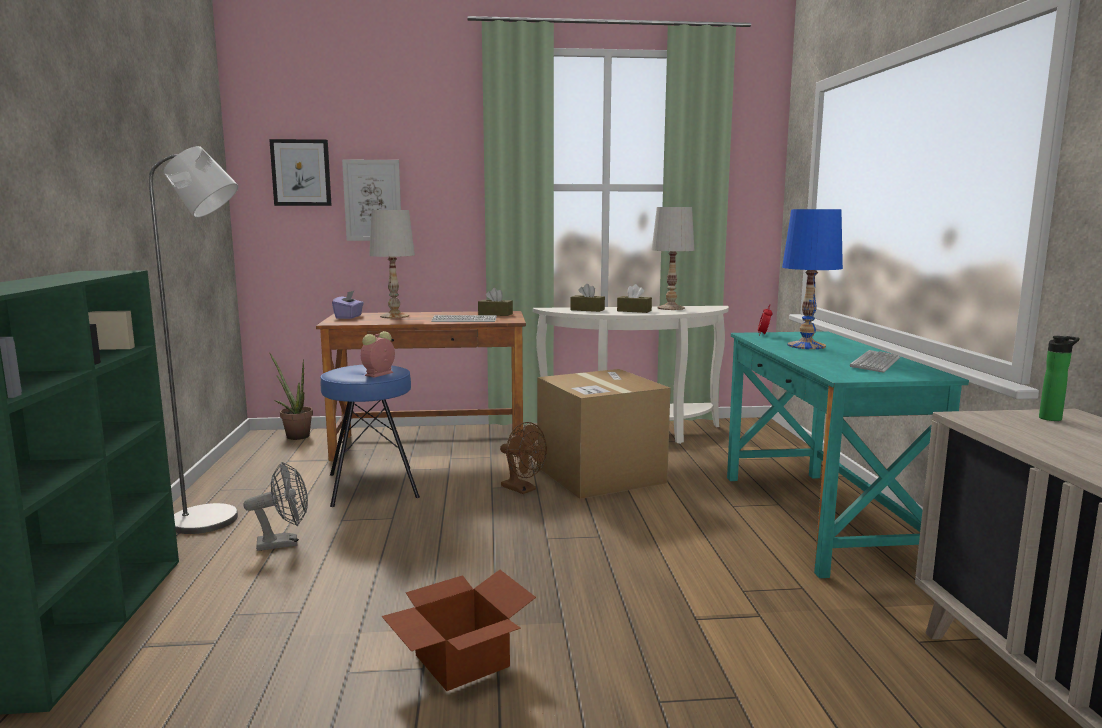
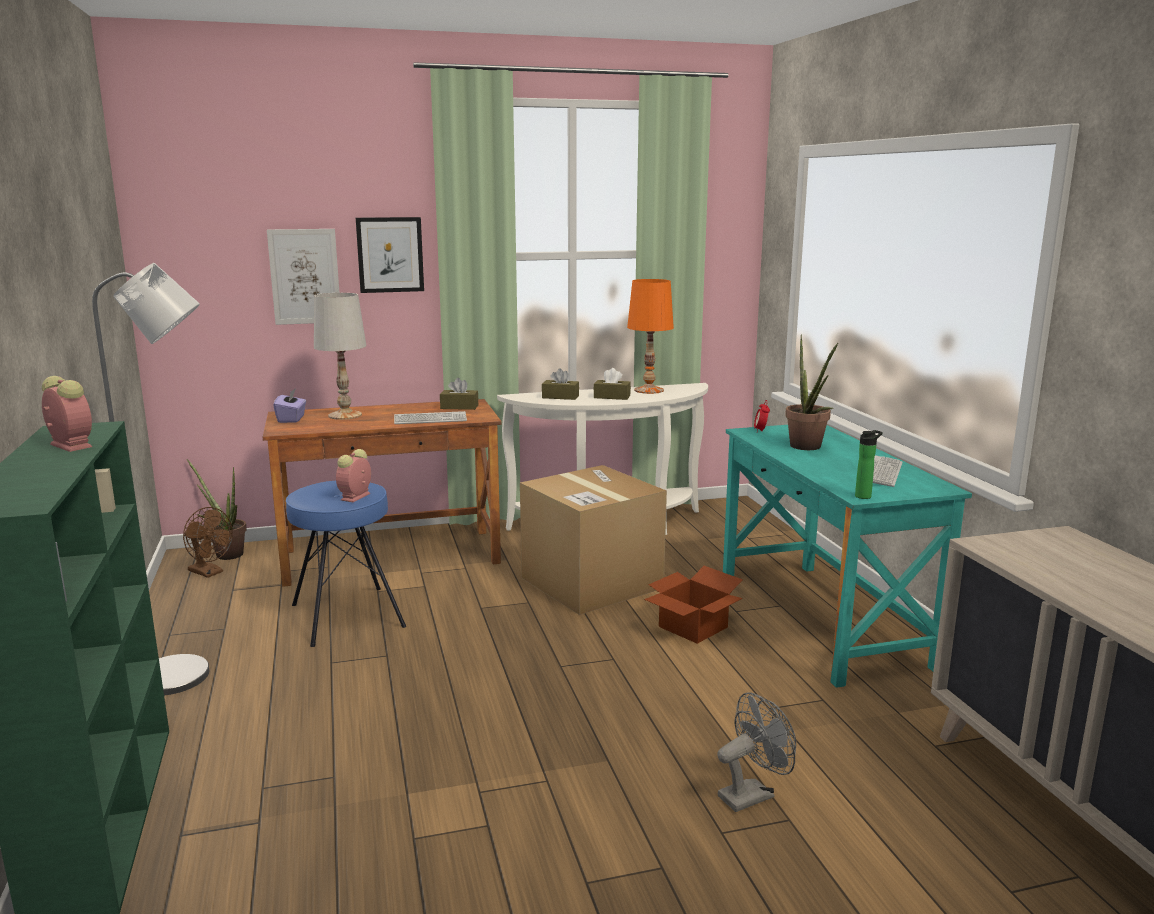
camera: 10 degrees left, 5 degrees up
grey fan [243,462,308,551] -> grey fan moved to [717,693,796,812]
picture [269,139,332,206] -> picture moved to [356,217,424,293]
cardboard box [382,570,536,691] -> cardboard box moved to [644,566,743,644]
brown fan [500,422,547,494] -> brown fan moved to [183,507,233,578]
white table lamp [652,207,694,310] -> orange table lamp [627,279,674,394]
blue table lamp [782,209,843,349] -> potted plant [785,334,838,450]
bottle [1039,336,1080,421] -> bottle moved to [855,430,883,499]
none -> alarm clock [42,376,92,452]

